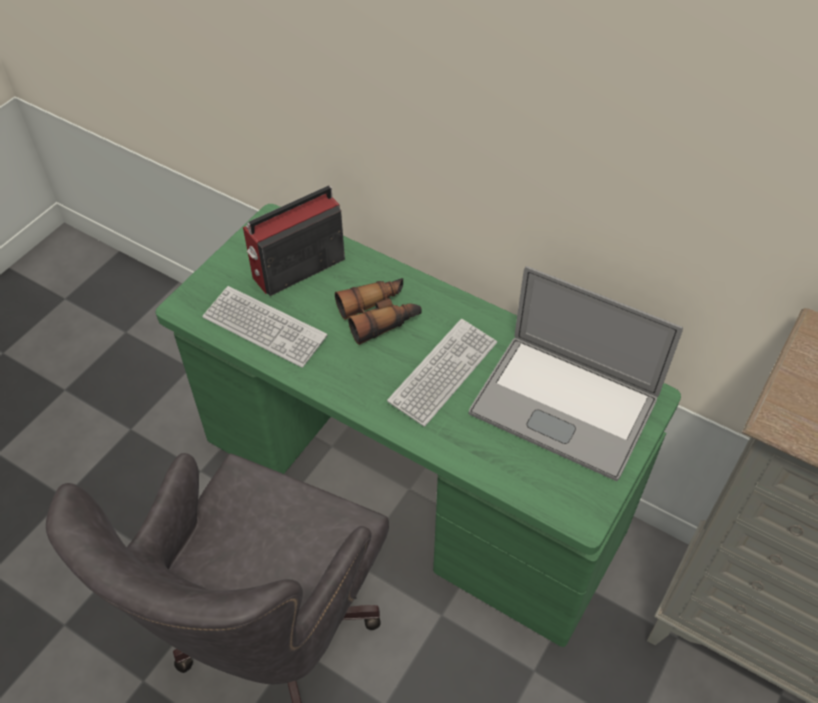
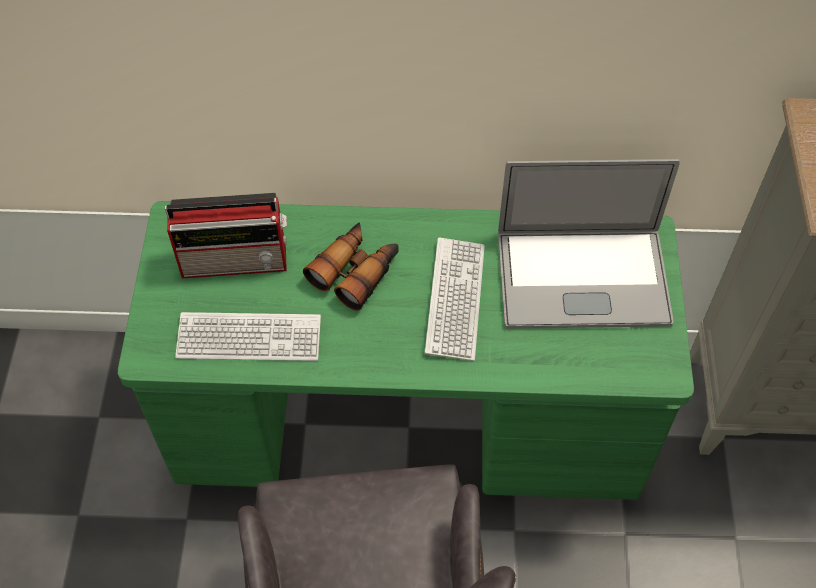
camera: 30 degrees left, 5 degrees up
radio [243,185,345,296] -> radio turned 120 degrees counterclockwise [165,193,287,279]

